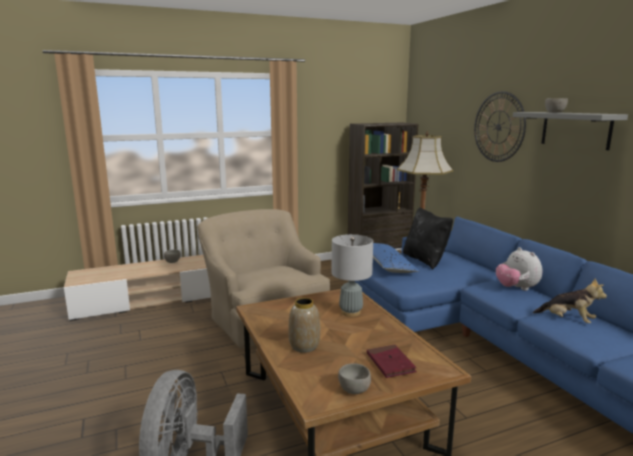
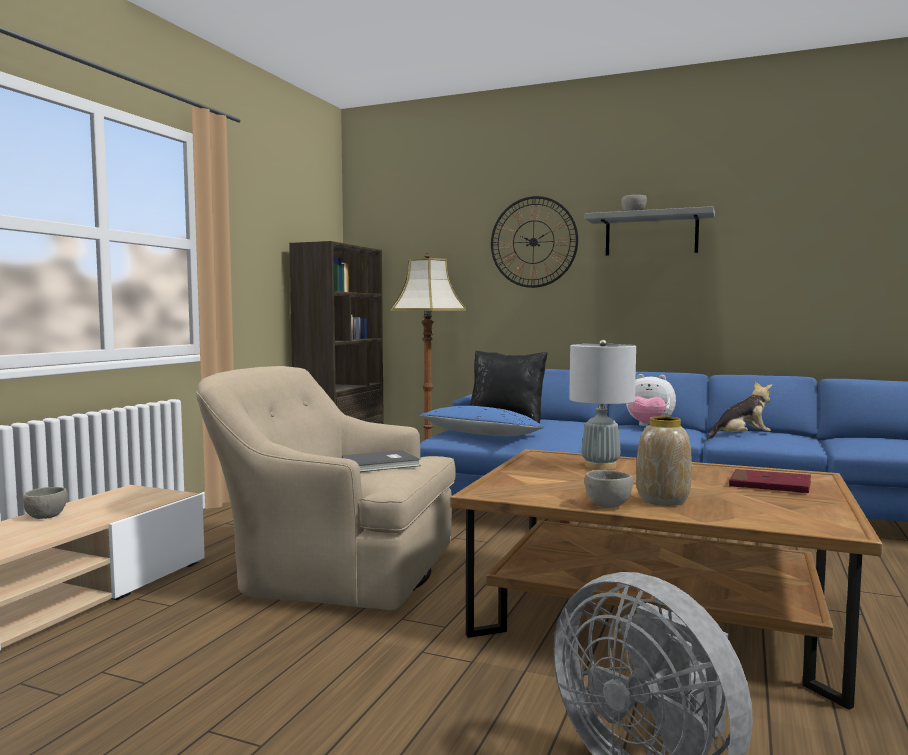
camera: 45 degrees left, 10 degrees down
grey bowl [338,363,371,394] -> grey bowl moved to [584,470,633,507]
none -> grey book [342,450,421,472]

